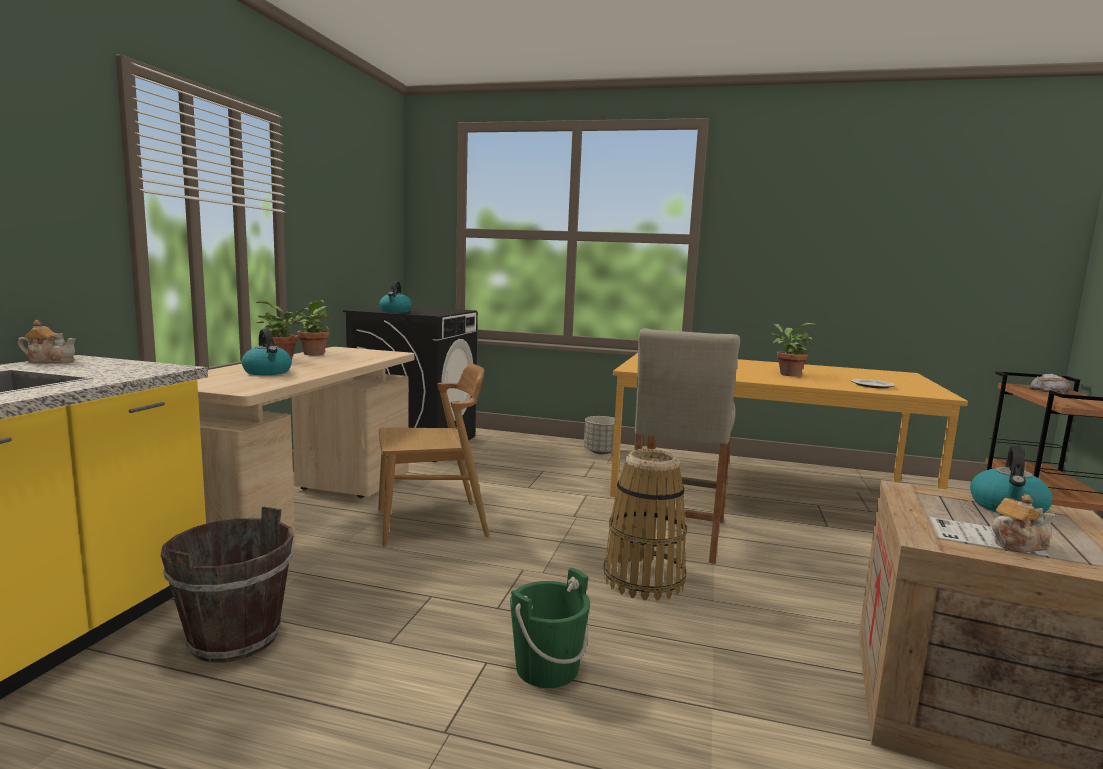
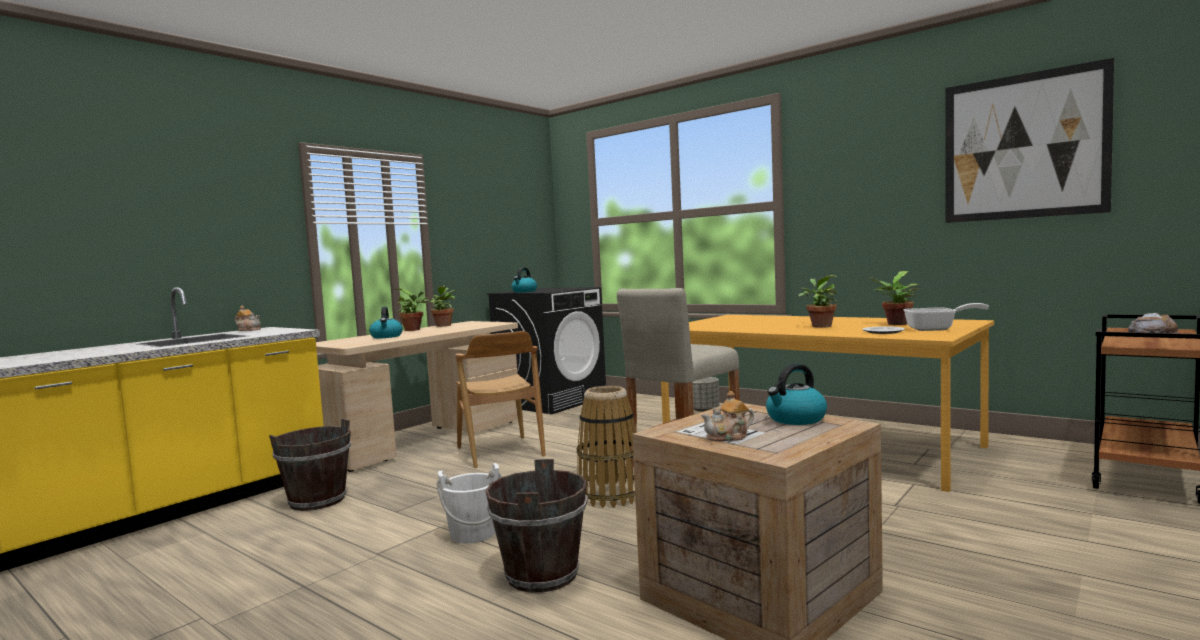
camera: 25 degrees right, 5 degrees down
brown chair [378,363,489,547] -> brown chair turned 60 degrees clockwise [455,331,546,468]
green bucket [510,567,590,688] -> white bucket [437,463,501,543]
teapot [992,494,1055,553] -> teapot turned 150 degrees clockwise [701,391,754,442]
none -> brown bucket [485,459,588,593]
none -> potted plant [867,271,919,325]
none -> frying pan [903,303,989,331]
none -> picture [945,58,1114,223]

